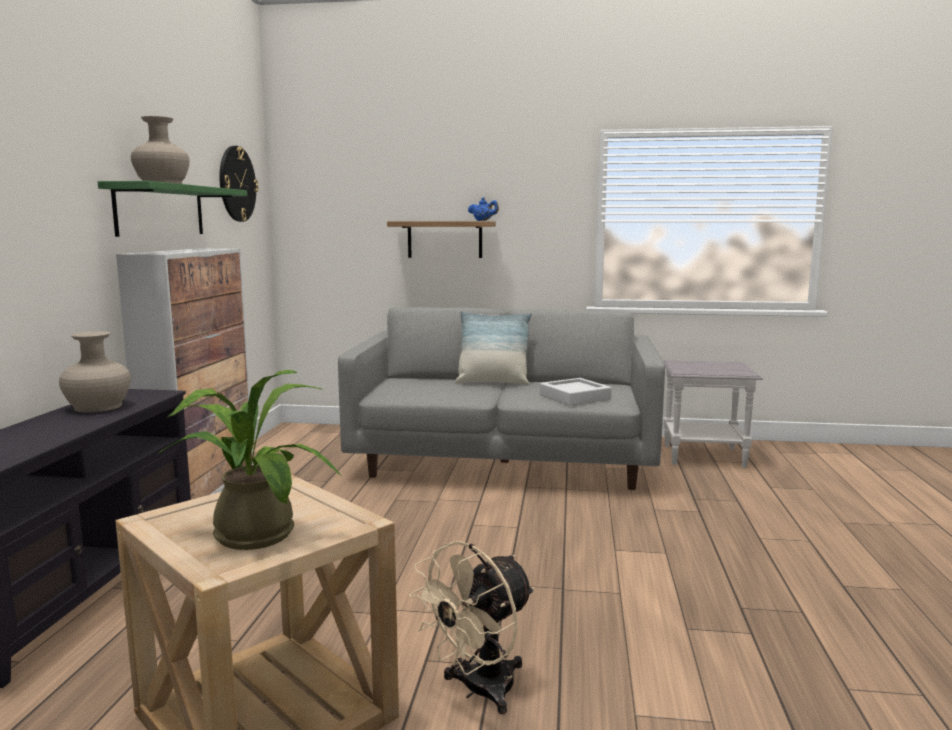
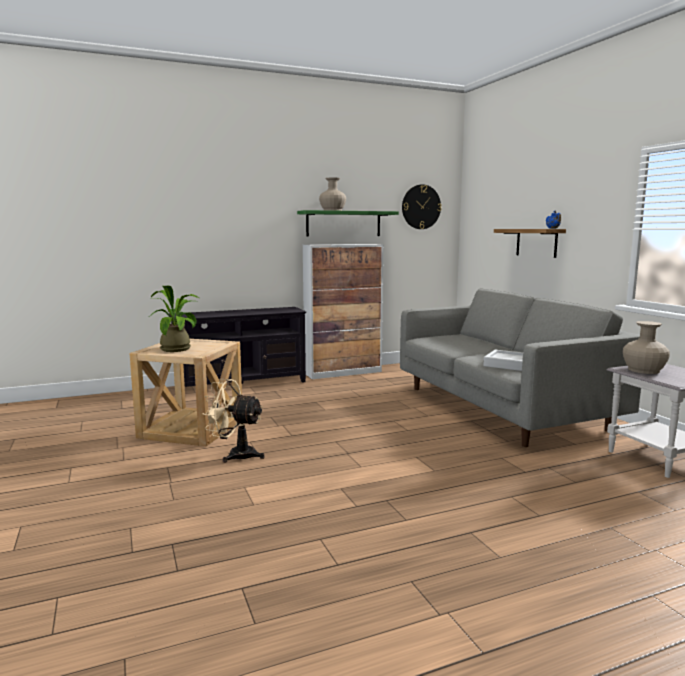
camera: 60 degrees right, 0 degrees up
beige vase [59,331,131,412] -> beige vase moved to [623,321,670,374]
pillow [455,311,532,385] -> none

